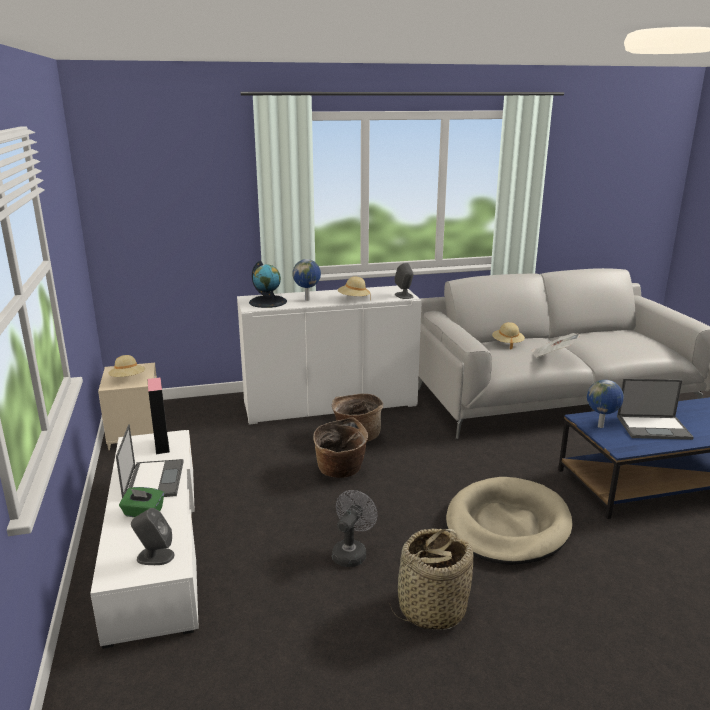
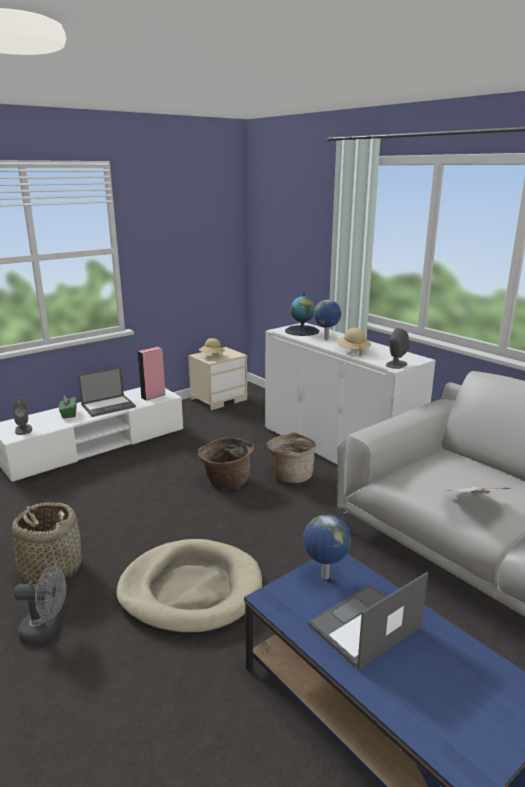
camera: 65 degrees right, 0 degrees up
grey fan [332,490,378,567] -> grey fan moved to [14,566,66,644]
beige hat [492,322,525,350] -> none
laptop [617,379,694,440] -> laptop turned 75 degrees clockwise [308,572,428,670]

